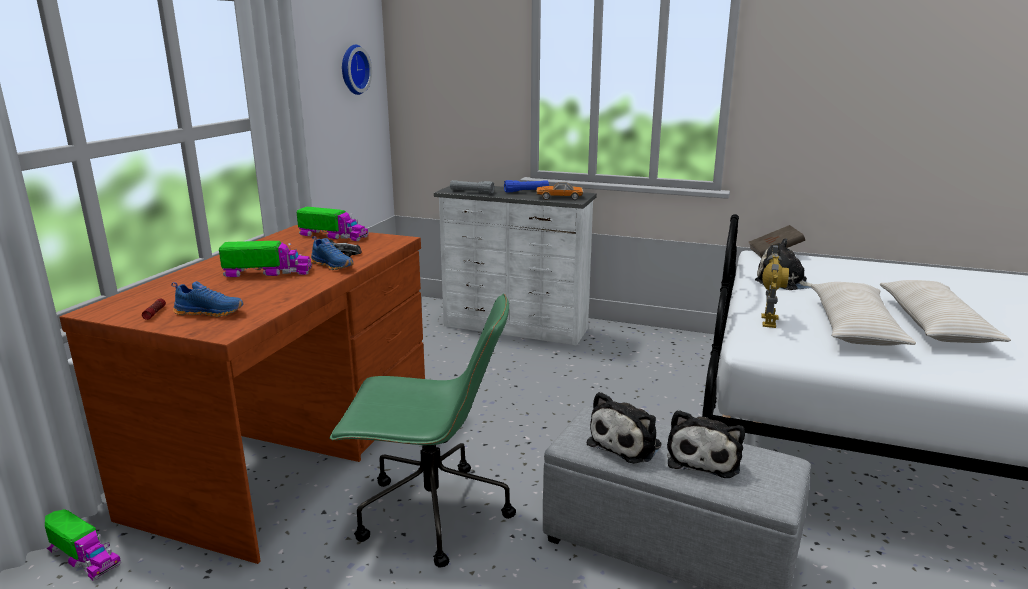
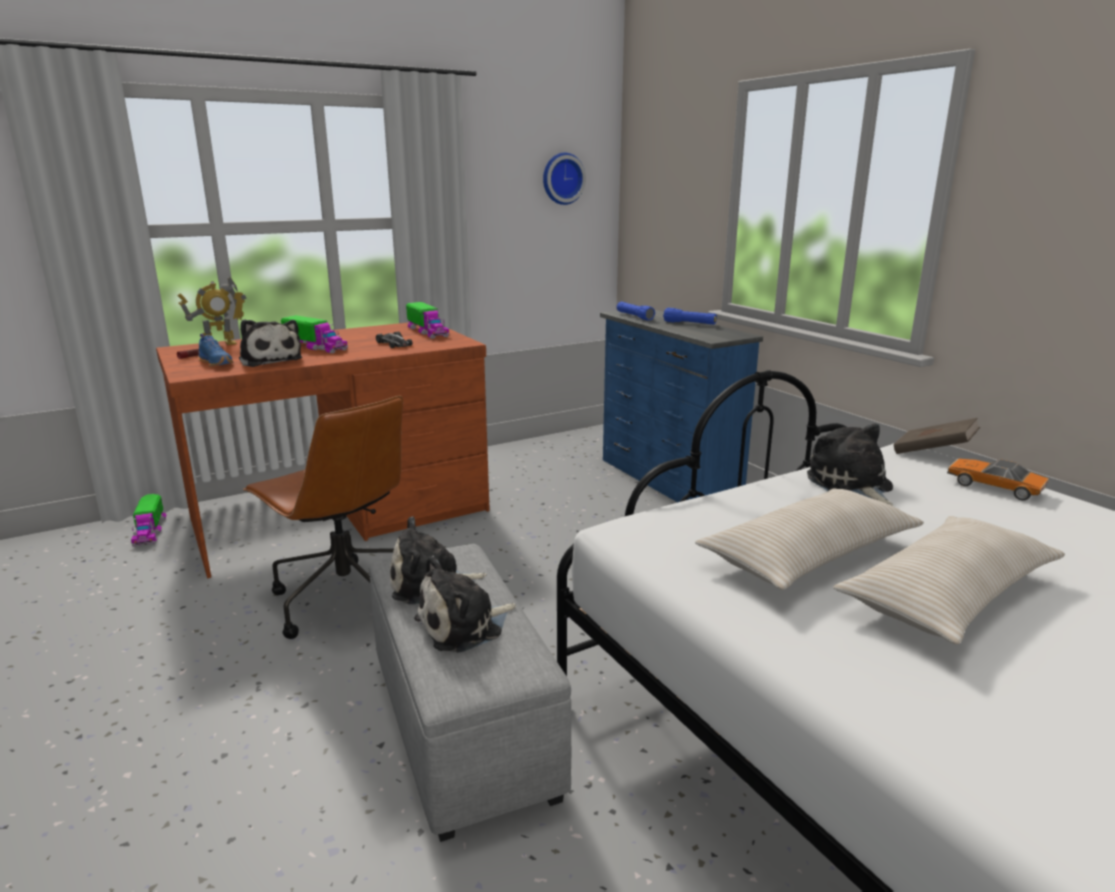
camera: 40 degrees right, 0 degrees up
blue shoe [311,236,354,270] -> none
green office chair [329,293,516,568] -> brown office chair [243,396,403,639]
white dresser [434,186,597,345] -> blue dresser [600,310,763,502]
grey flashlight [450,180,495,194] -> blue flashlight [617,302,655,321]
toy car [536,182,583,200] -> toy car moved to [947,459,1049,501]
toy robot [761,244,789,328] -> toy robot moved to [177,276,247,345]
none -> plush toy [239,319,303,367]

